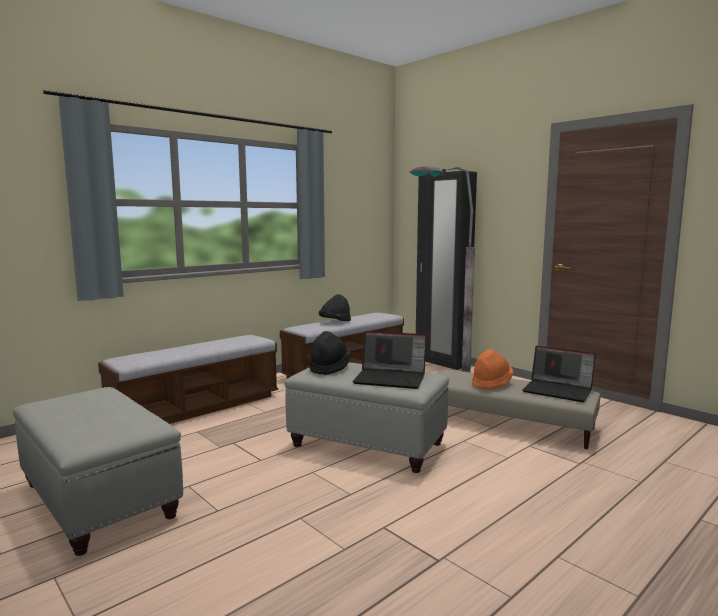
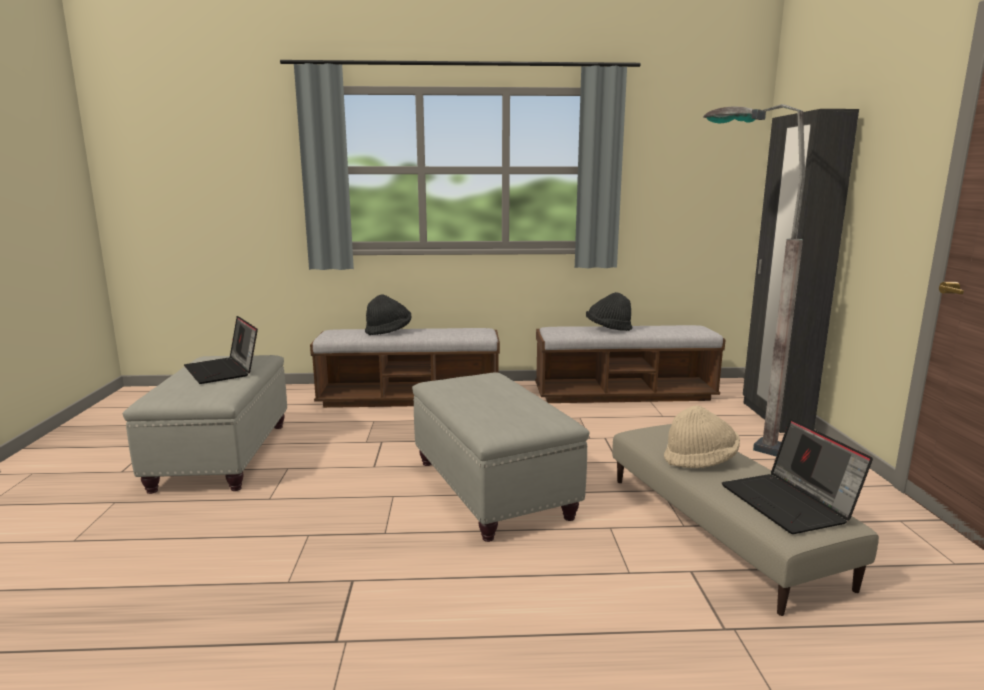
camera: 40 degrees right, 5 degrees up
black hat [309,331,351,375] -> black hat moved to [365,295,411,335]
laptop [352,331,427,389] -> laptop moved to [184,316,258,384]
orange hat [472,349,513,390] -> beige hat [664,405,740,468]

